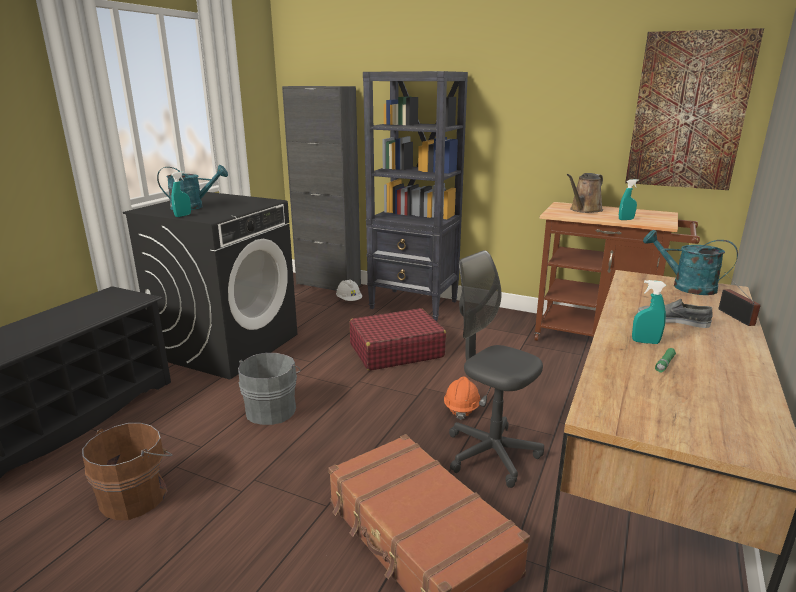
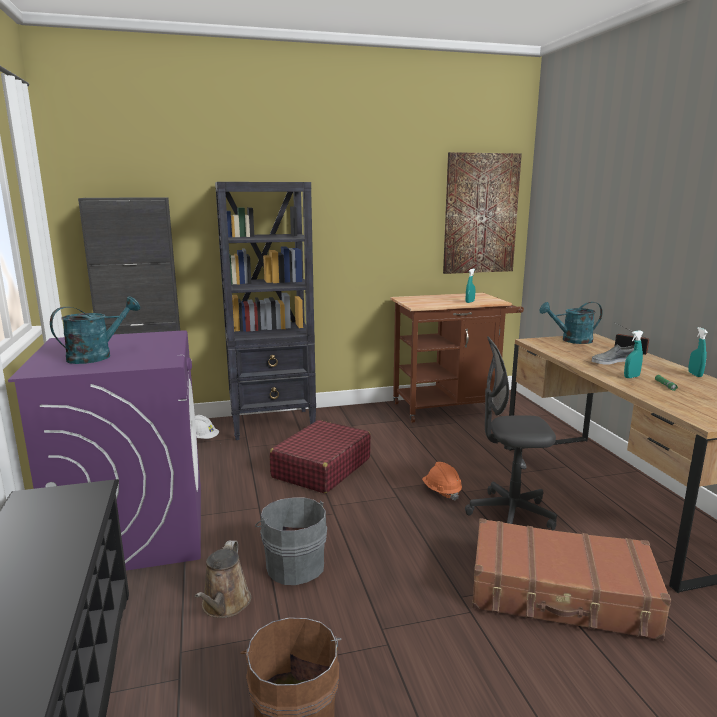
camera: 40 degrees left, 5 degrees down
black washing machine [123,192,297,379] -> purple washing machine [8,330,201,571]
turquoise spray bottle [171,172,191,217] -> turquoise spray bottle moved to [688,327,708,377]
brown watering can [567,173,603,213] -> brown watering can moved to [195,541,251,618]

